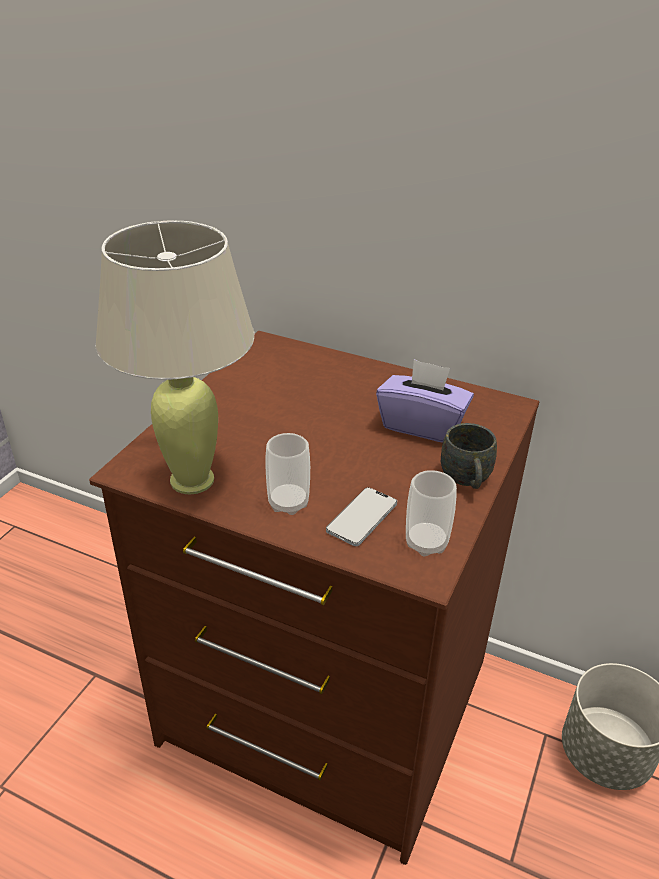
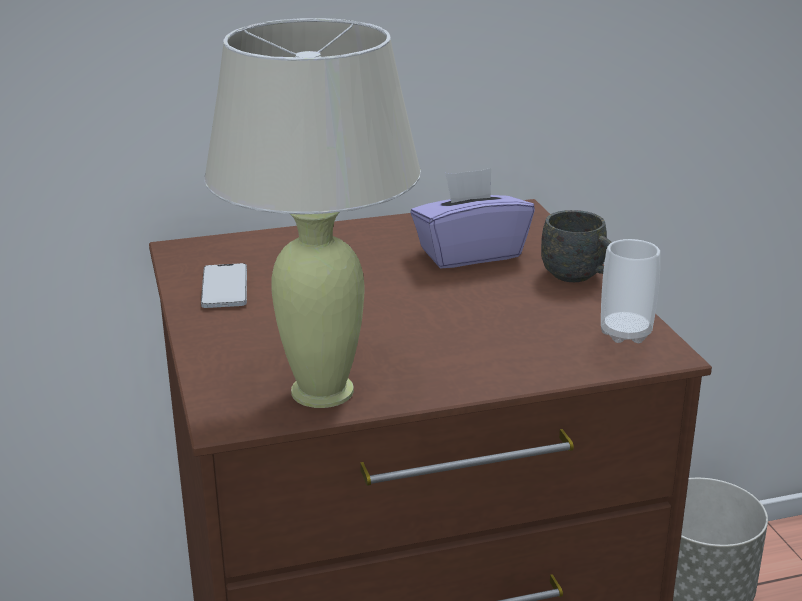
camera: 40 degrees left, 10 degrees down
cup [265,433,310,515] -> none
phone [326,487,397,546] -> phone moved to [201,263,247,308]

